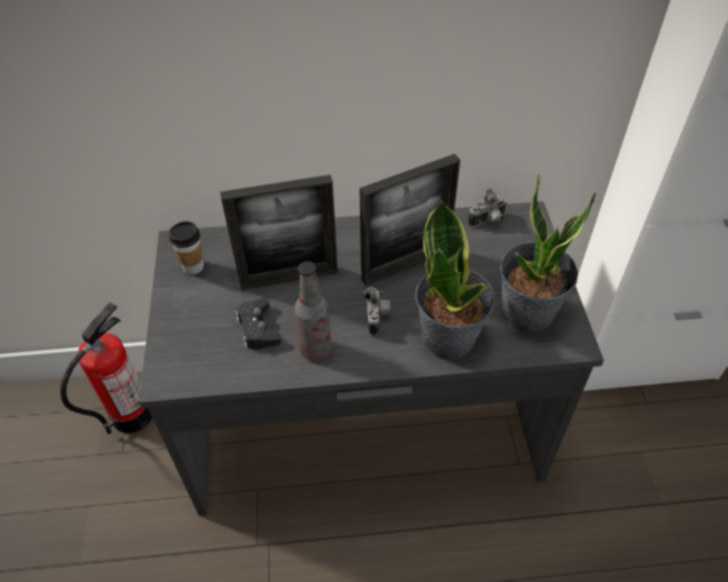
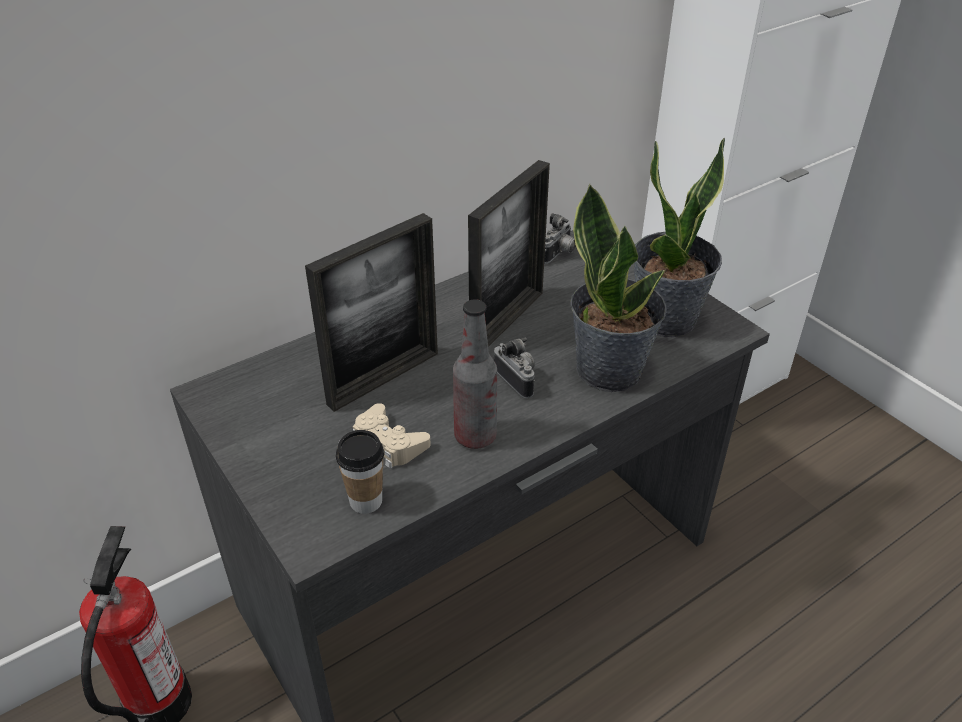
camera: 30 degrees left, 10 degrees down
cup [169,221,204,274] -> cup moved to [336,430,384,514]
black game controller [236,297,282,350] -> beige game controller [353,403,431,469]

